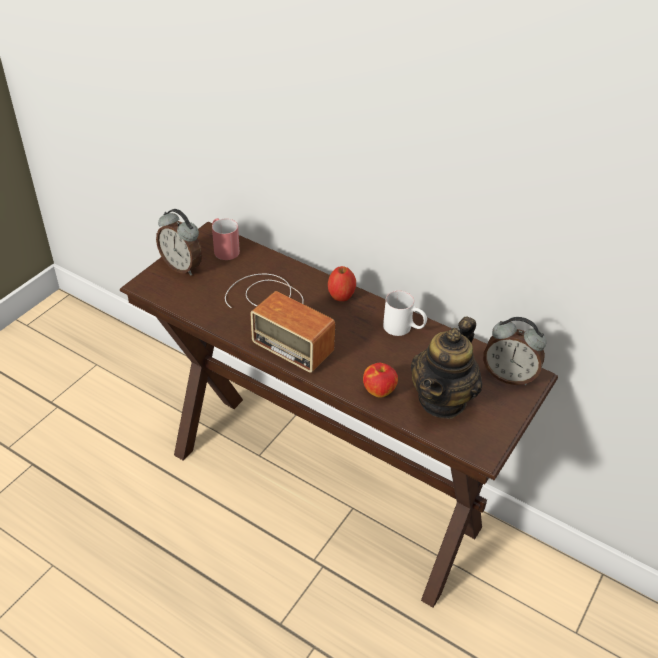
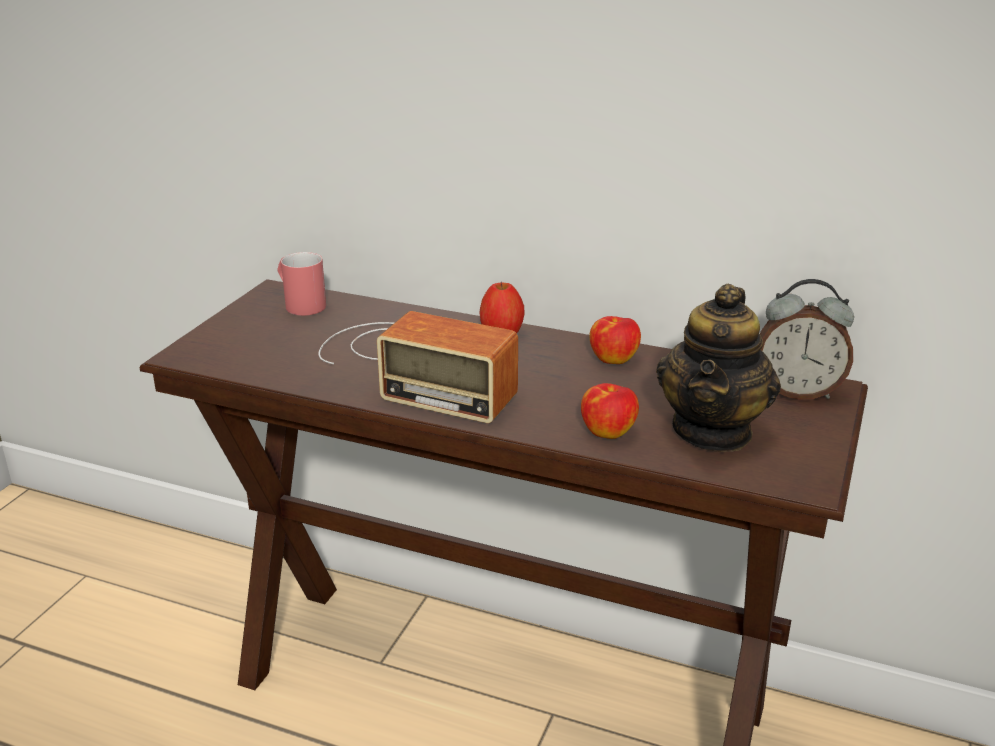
camera: 10 degrees left, 15 degrees down
alarm clock [156,209,202,275] -> none
white mug [383,291,427,336] -> apple [589,316,641,364]

